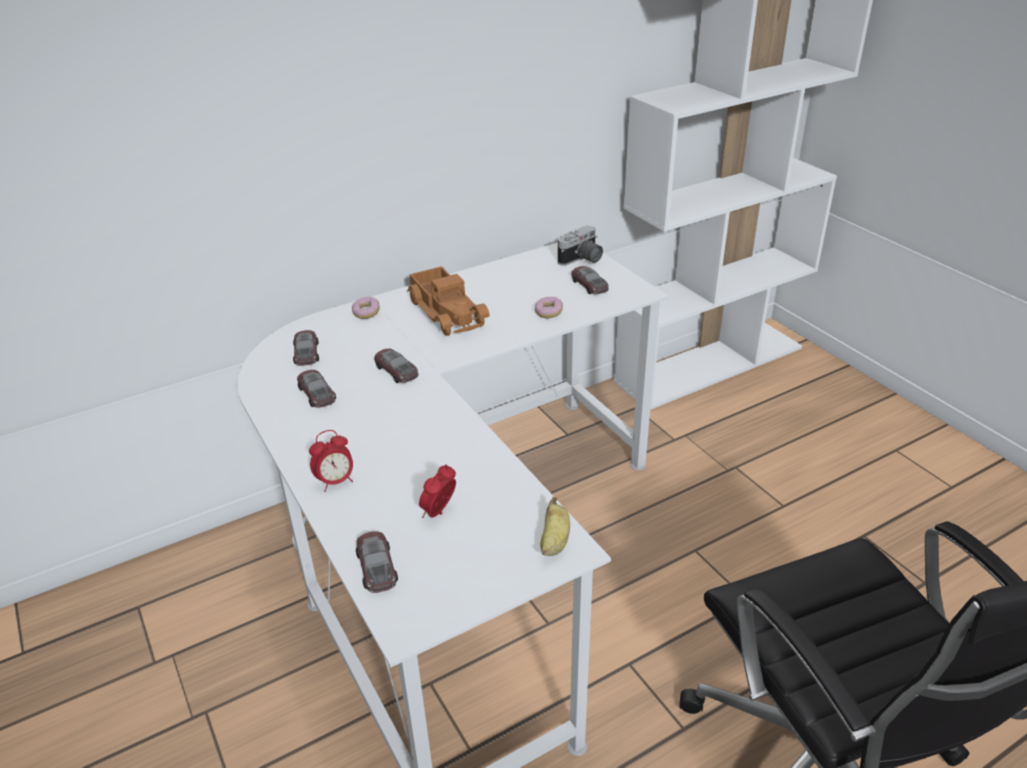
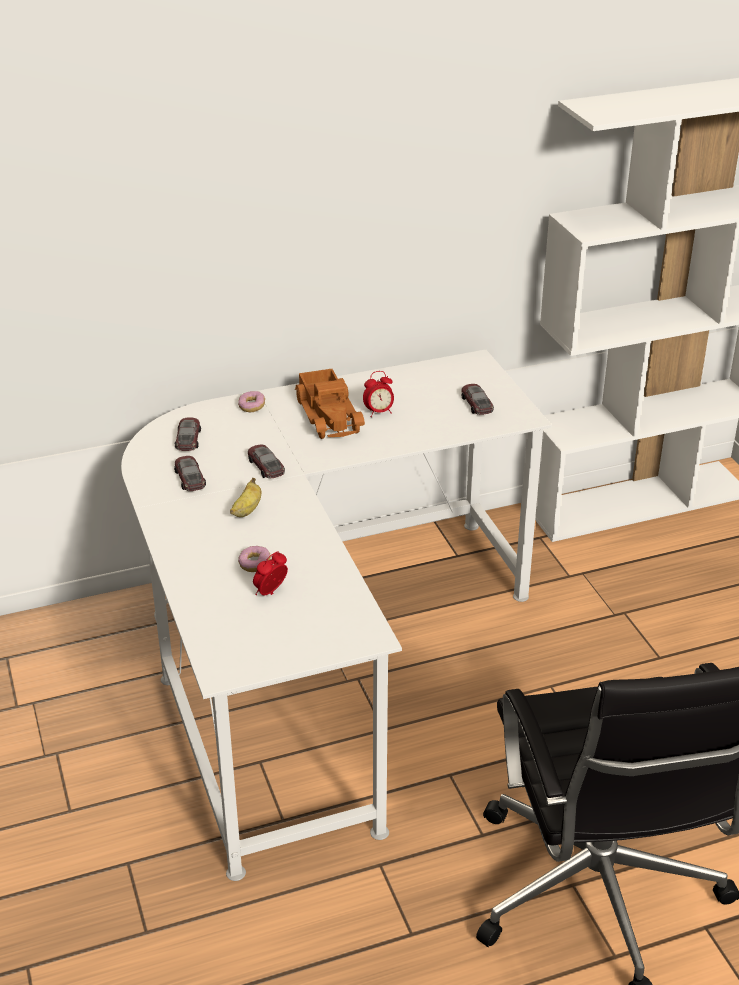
camera: 10 degrees right, 0 degrees up
alarm clock [309,430,353,492] -> alarm clock moved to [363,371,394,417]
toy car [356,531,398,593] -> none
donut [535,297,563,318] -> donut moved to [238,546,271,572]
banana [540,497,570,556] -> banana moved to [230,478,261,517]
camera [558,225,603,266] -> none

